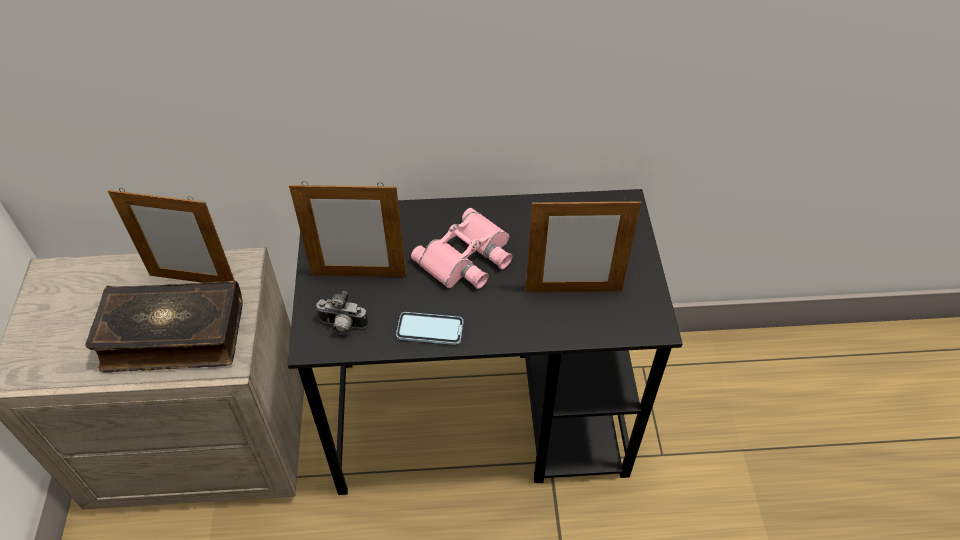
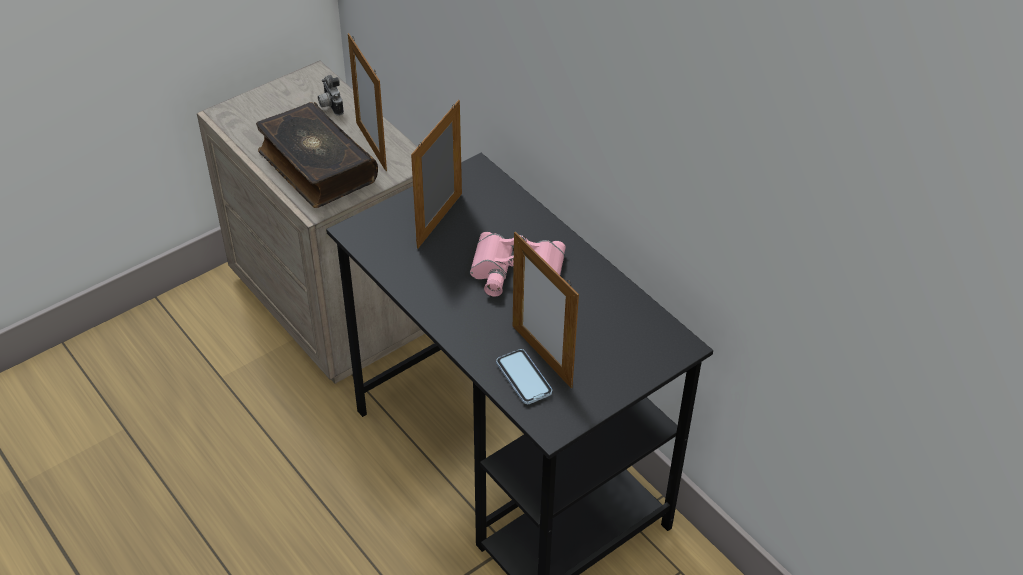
camera: 55 degrees right, 5 degrees down
picture frame [289,181,406,277] -> picture frame turned 60 degrees clockwise [411,100,462,249]
camera [316,291,368,334] -> camera moved to [318,75,344,116]
phone [396,312,464,345] -> phone moved to [496,349,552,404]

